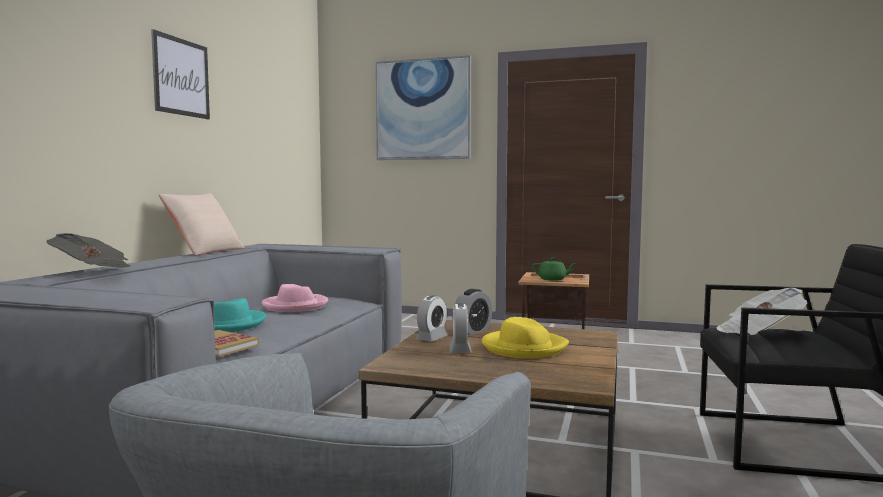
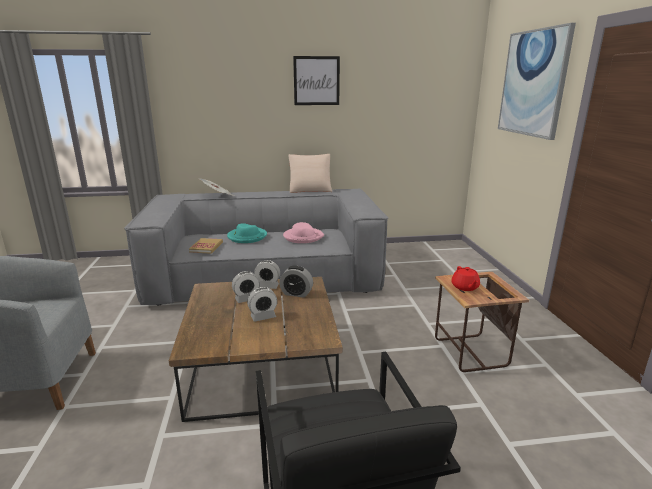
camera: 65 degrees right, 15 degrees up
yellow hat [482,317,569,358] -> alarm clock [247,287,277,322]
green teapot [532,258,577,281] -> red teapot [452,266,480,291]
newspaper [716,288,807,335] -> none

